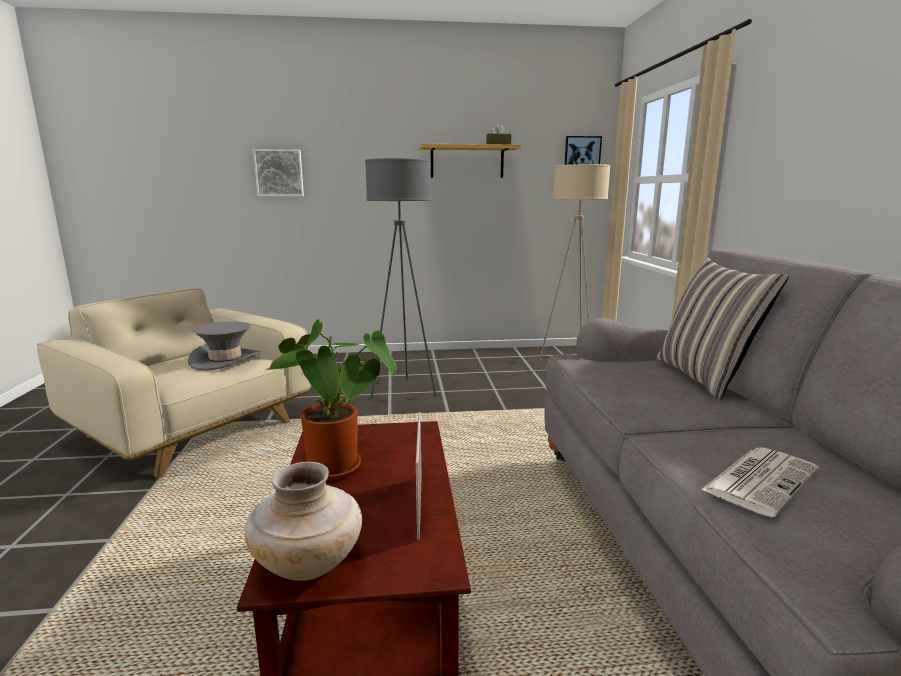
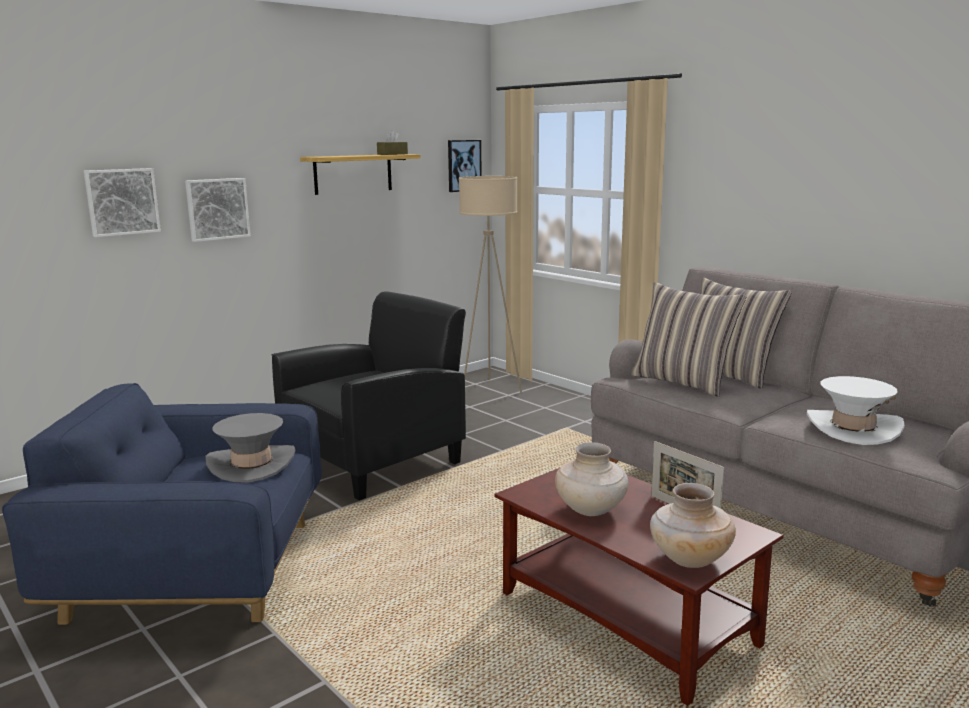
camera: 35 degrees left, 0 degrees up
beige armchair [37,288,312,478] -> blue armchair [2,383,322,625]
potted plant [266,319,397,480] -> beige vase [555,442,629,516]
grey floor lamp [365,158,437,399] -> black armchair [272,291,466,500]
newspaper [701,447,819,517] -> white hat [807,376,904,445]
none -> picture [185,178,251,242]
none -> pillow [631,282,747,397]

